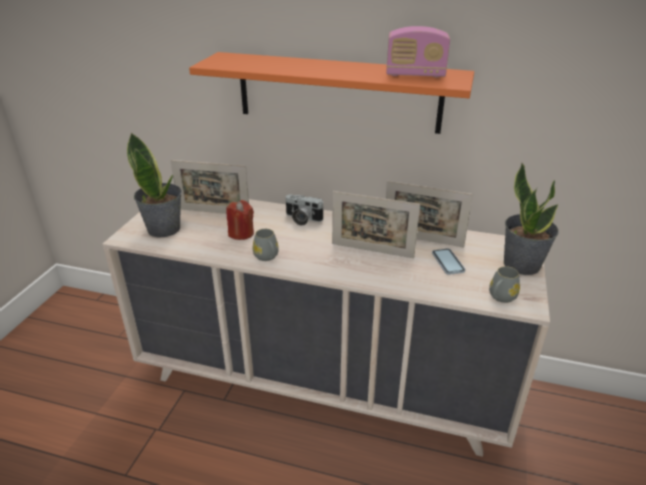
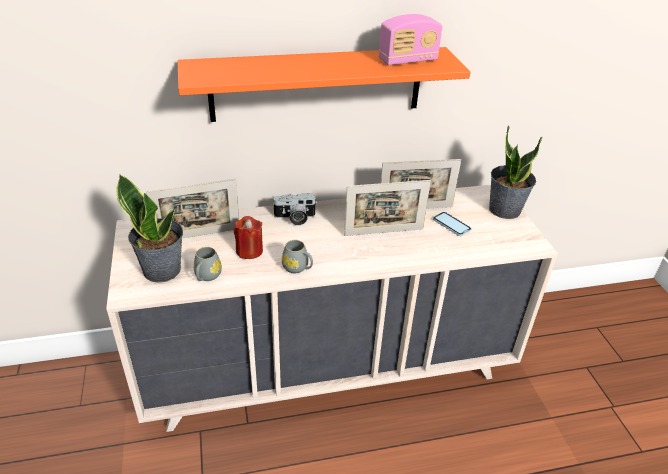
camera: 30 degrees left, 5 degrees up
grey mug [489,266,520,303] -> grey mug moved to [194,247,222,281]

